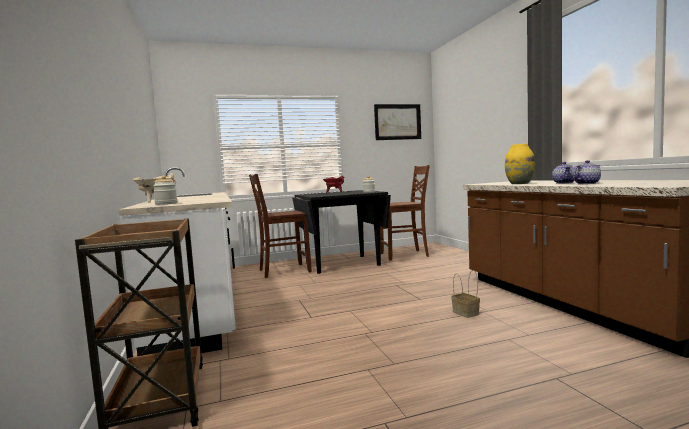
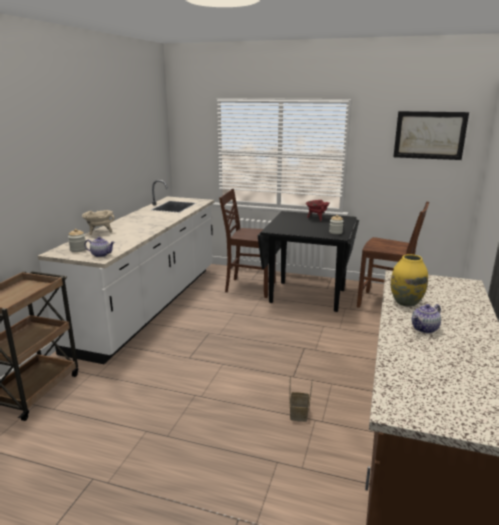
camera: 35 degrees right, 15 degrees up
teapot [573,160,601,184] -> teapot moved to [85,237,115,257]

